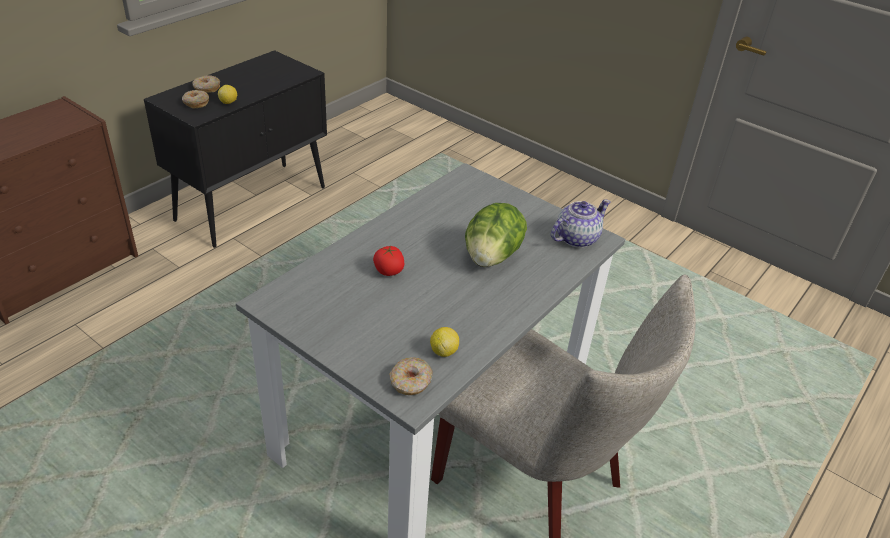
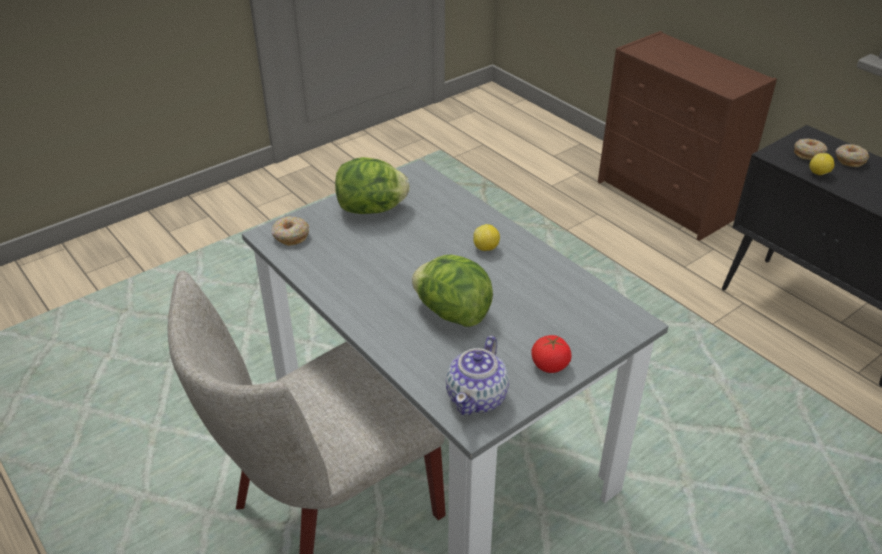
camera: 105 degrees right, 0 degrees up
tomato [373,245,404,276] -> tomato moved to [531,335,572,373]
lemon [430,327,459,357] -> lemon moved to [473,224,500,251]
teapot [551,199,611,248] -> teapot turned 45 degrees clockwise [446,336,509,415]
none -> lettuce [335,157,409,214]

